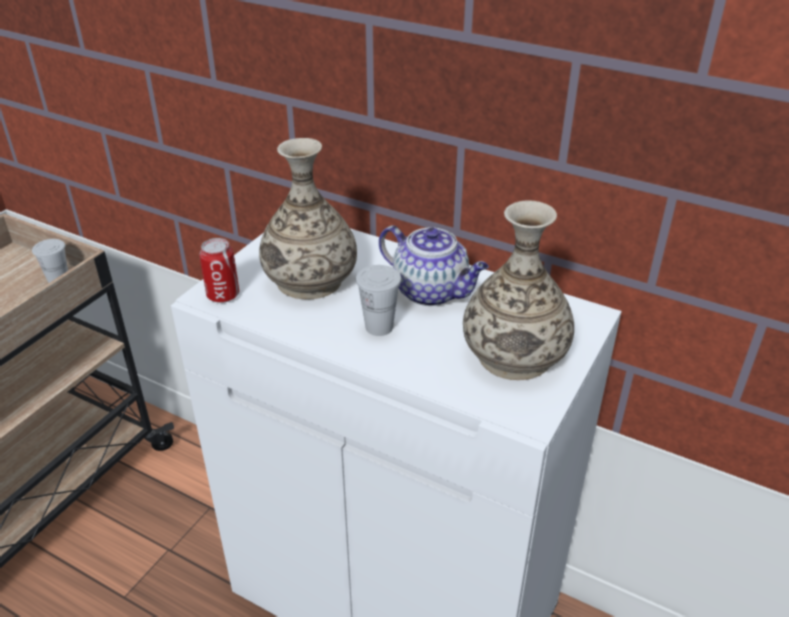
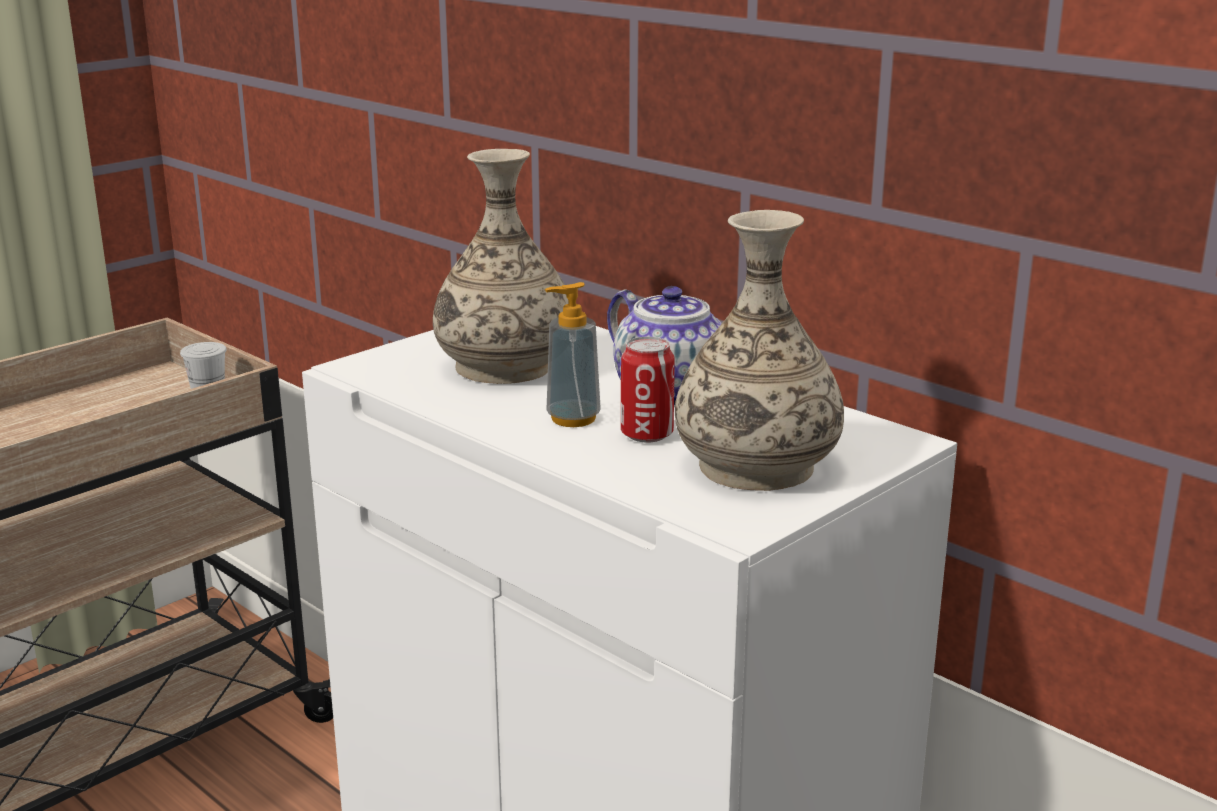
camera: 15 degrees right, 15 degrees down
can [199,238,239,303] -> can moved to [621,337,675,443]
white cup [356,265,401,336] -> soap dispenser [545,282,601,427]

